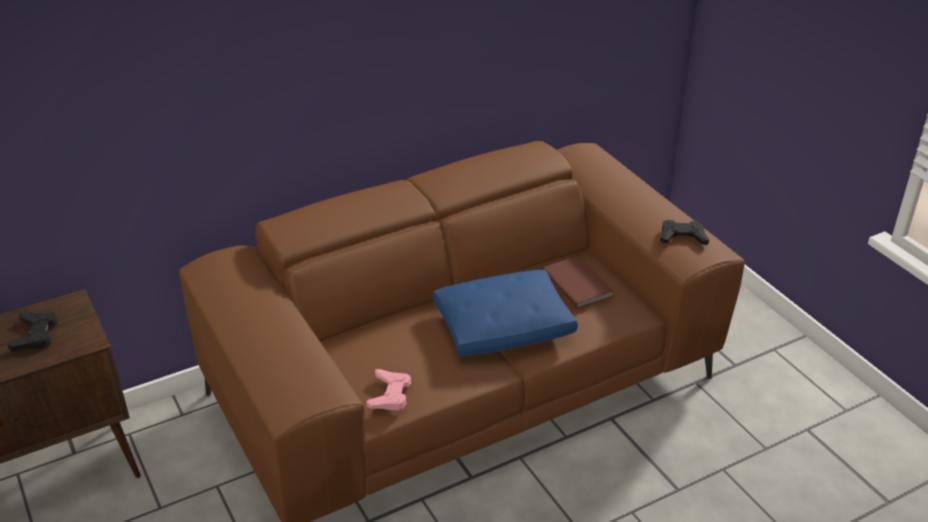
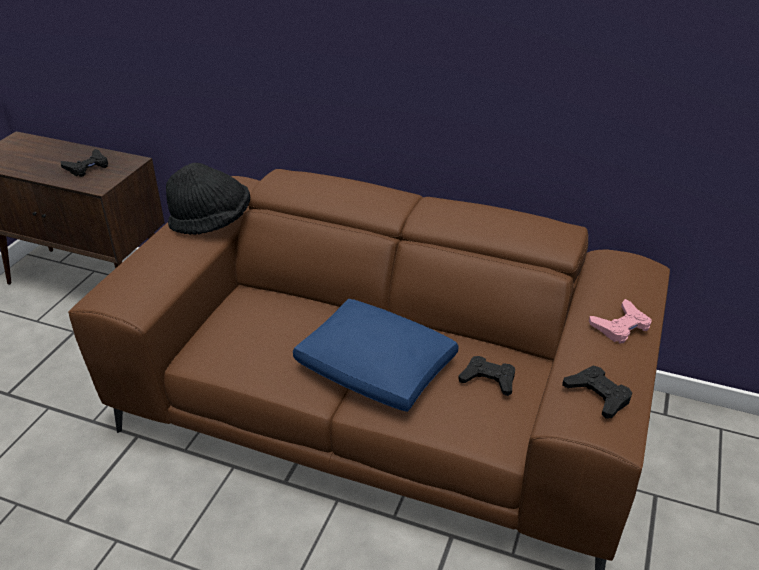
camera: 50 degrees right, 0 degrees up
pink game controller [366,369,411,411] -> pink game controller moved to [589,299,652,343]
brown book [542,256,613,309] -> black game controller [458,356,515,396]
none -> black hat [166,163,250,235]

